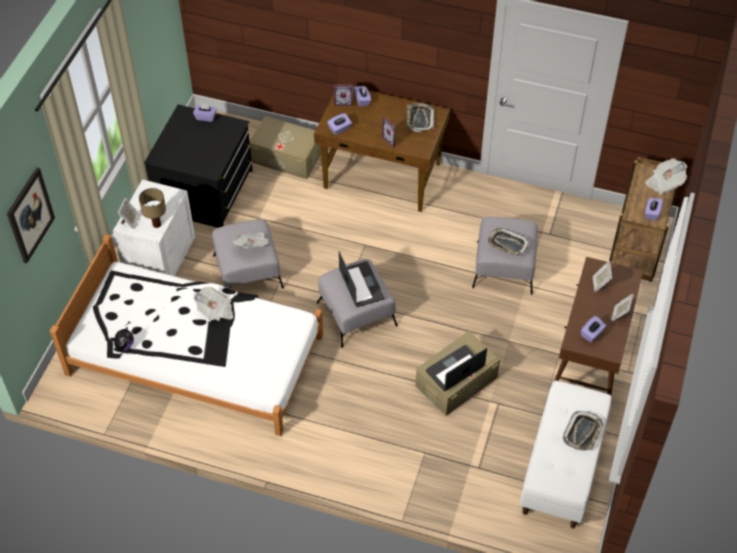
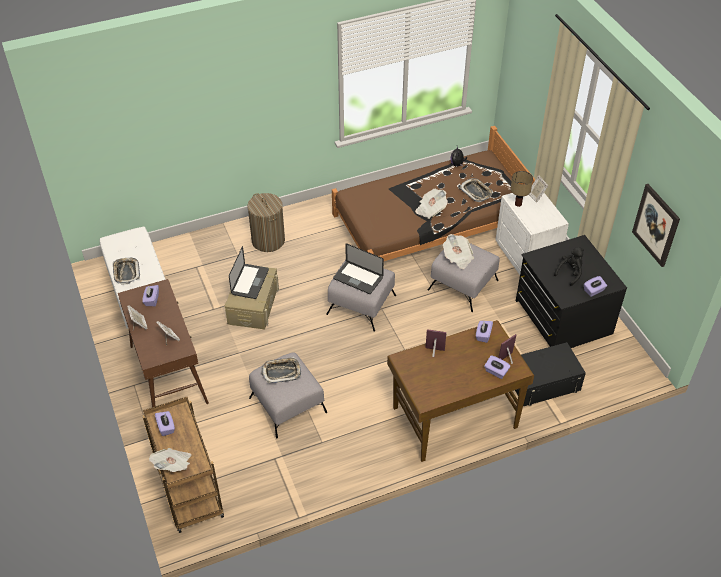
camera: 140 degrees right, 5 degrees down
picture [7,167,55,264] -> picture moved to [632,184,680,267]
white bed [50,234,323,436] -> brown bed [332,126,535,261]
beige storage box [249,116,321,179] -> black storage box [515,342,586,406]
tray [406,103,434,132] -> tray moved to [459,178,493,202]
none -> laundry basket [247,193,285,252]
none -> black plush toy [554,247,584,286]

